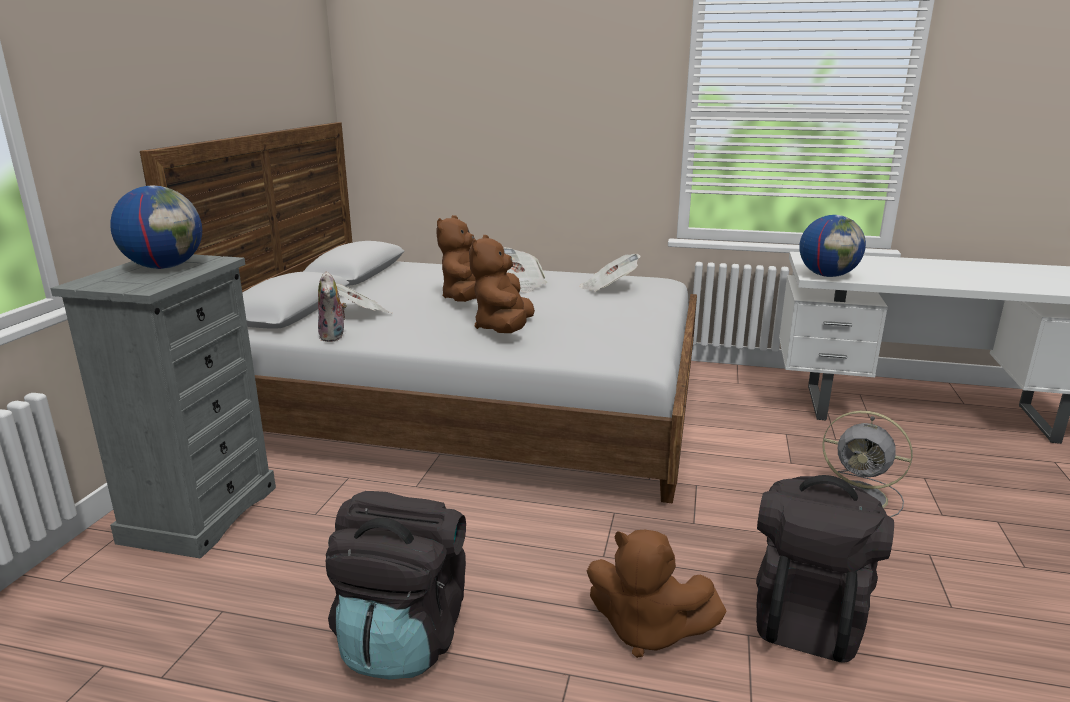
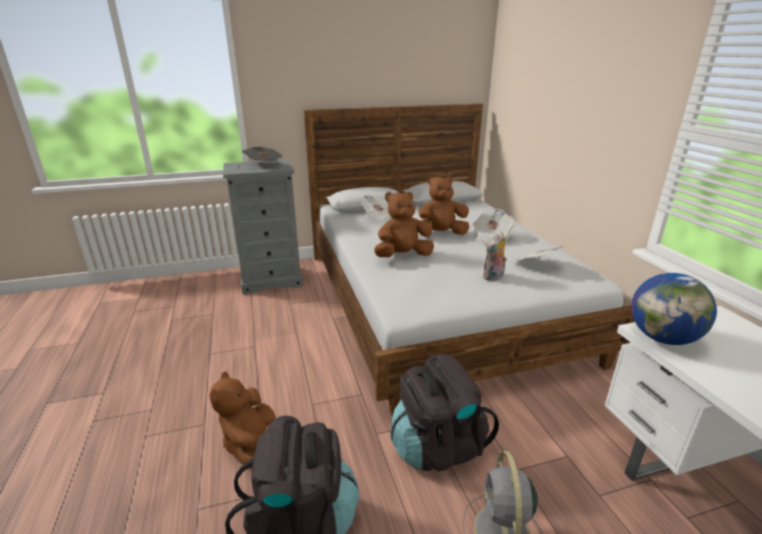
camera: 60 degrees right, 5 degrees up
globe [110,186,202,269] -> newspaper [242,147,282,161]
plush toy [318,271,347,342] -> plush toy moved to [482,232,507,281]
black backpack [326,491,466,679] -> black backpack moved to [391,354,499,471]

